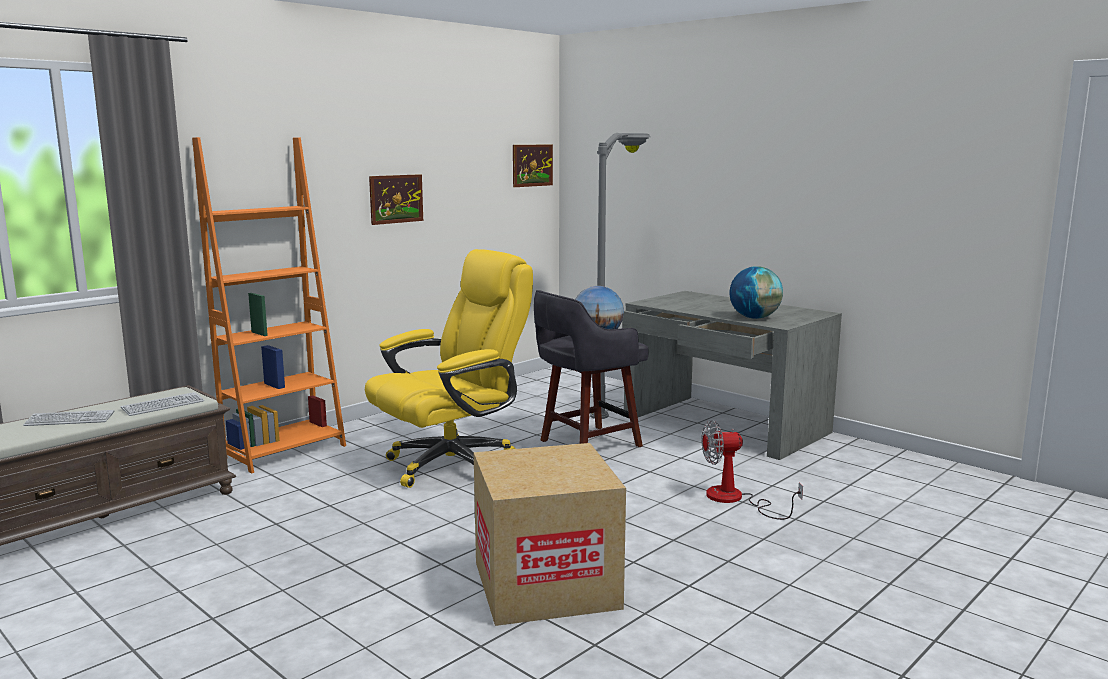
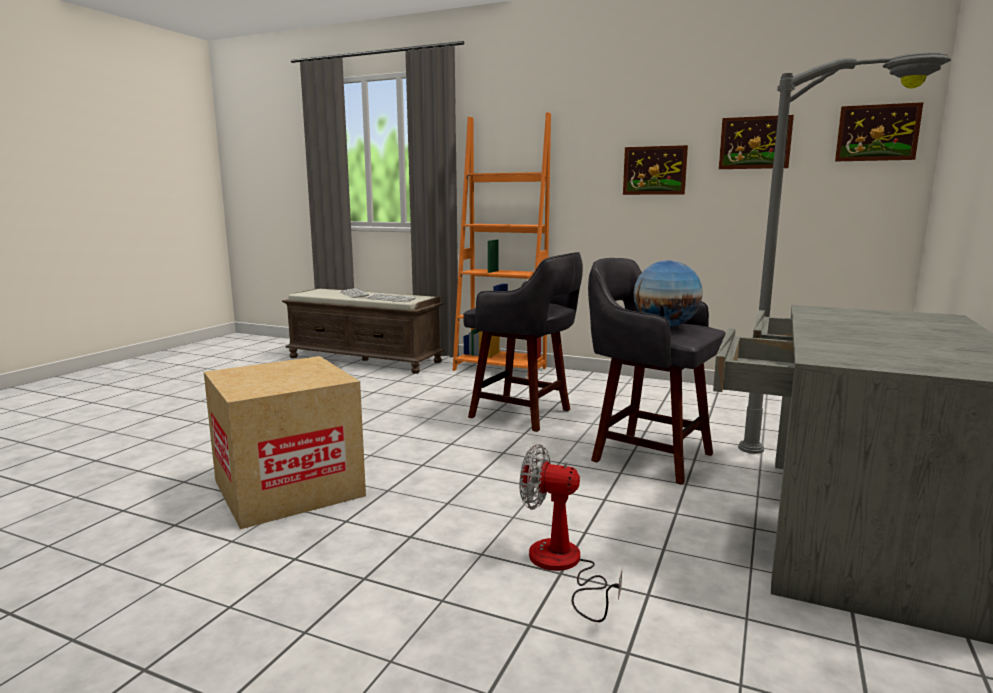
camera: 70 degrees right, 0 degrees up
yellow office chair [365,249,533,488] -> grey stool [463,252,583,432]
fan [701,420,803,520] -> fan turned 45 degrees counterclockwise [519,444,622,622]
globe [730,266,783,319] -> none
none -> picture [719,115,794,169]

